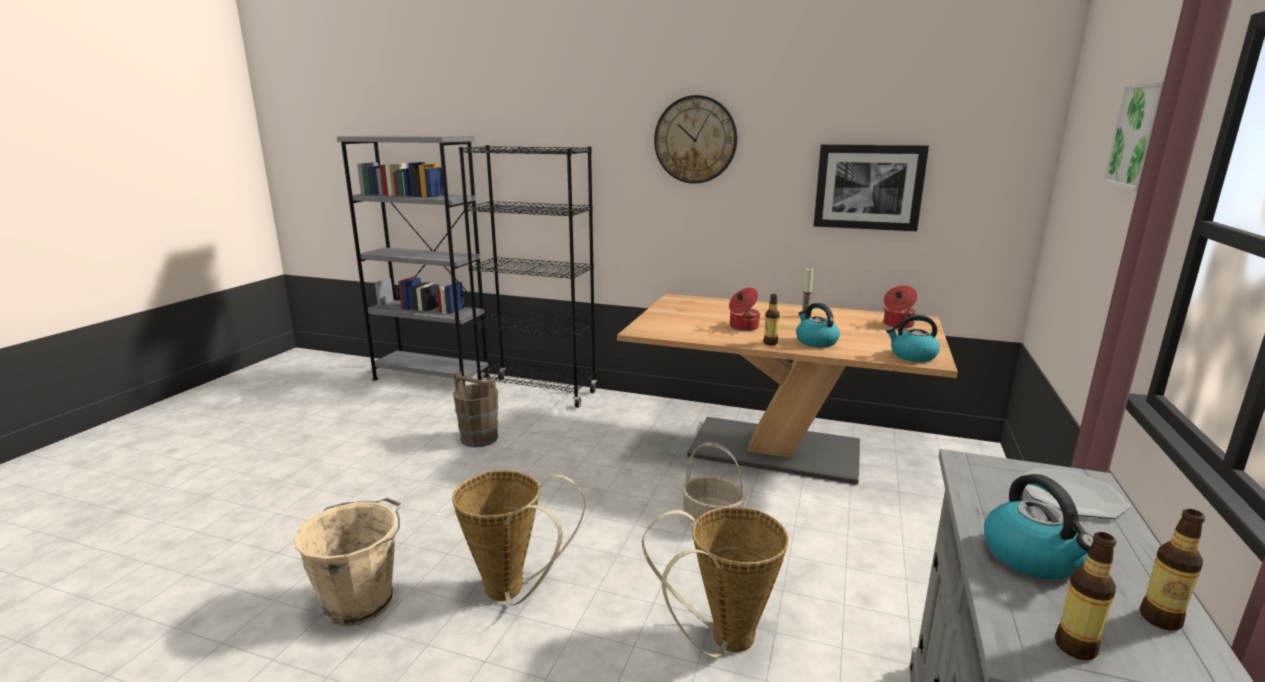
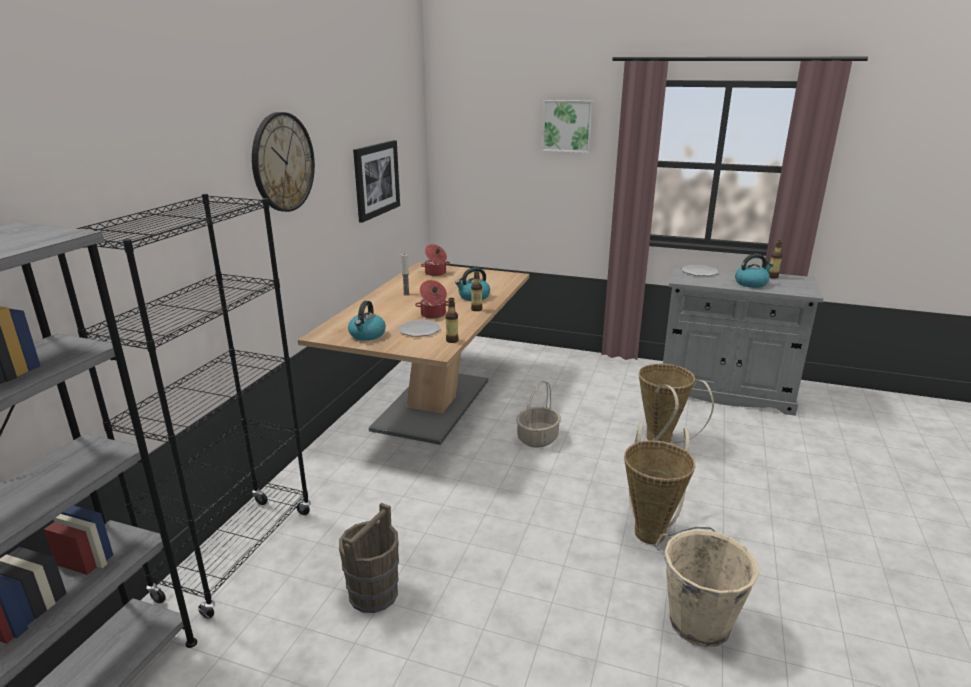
camera: 90 degrees left, 5 degrees up
kettle [886,315,940,362] -> kettle moved to [348,301,386,341]
bottle [1055,532,1117,660] -> bottle moved to [446,298,459,343]
none -> plate [398,320,441,337]

